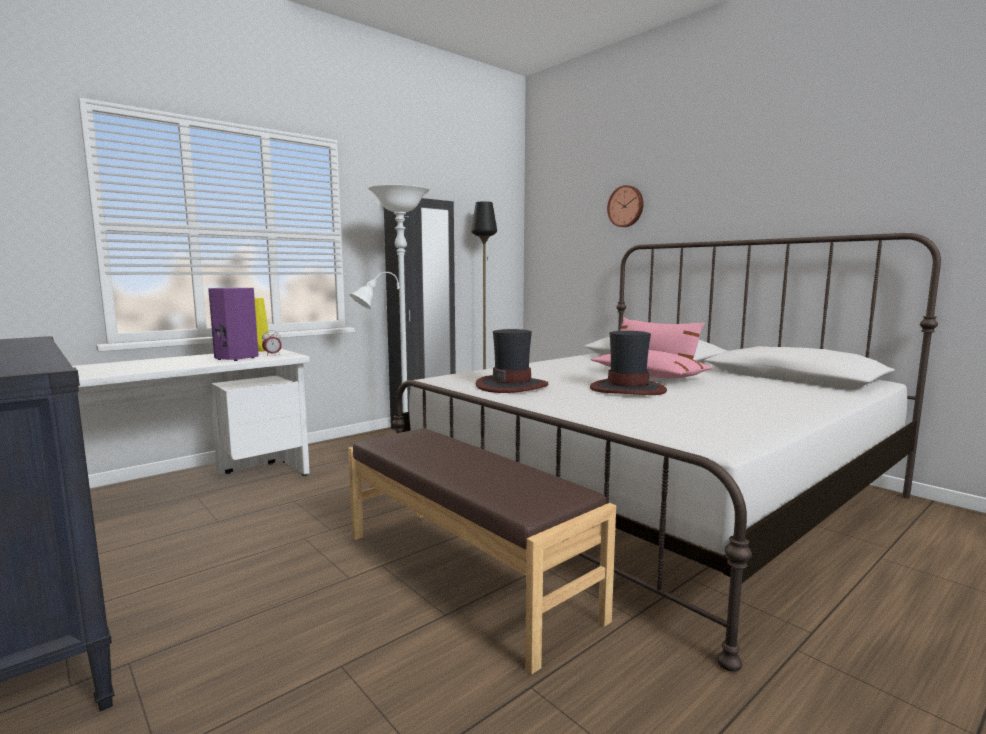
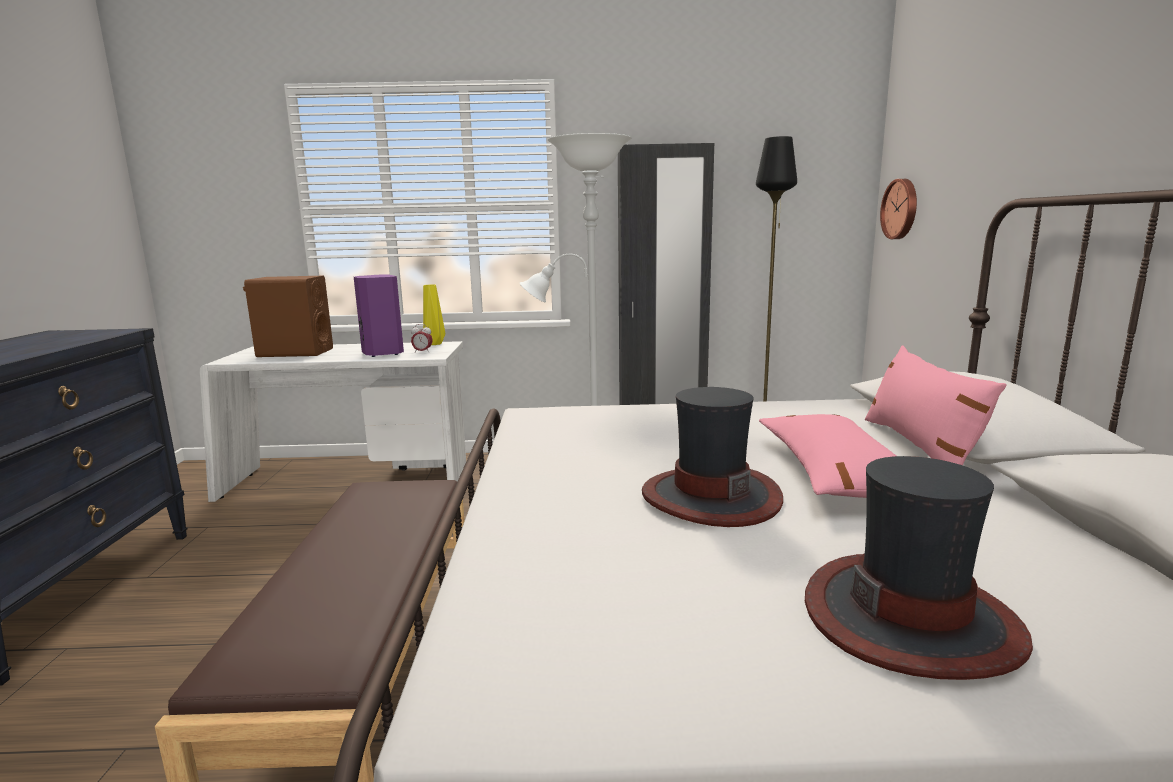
camera: 40 degrees right, 5 degrees up
hat [476,329,548,393] -> hat moved to [805,456,1033,680]
wall clock [607,185,643,227] -> wall clock moved to [880,179,917,239]
none -> brown speaker [243,276,333,357]

